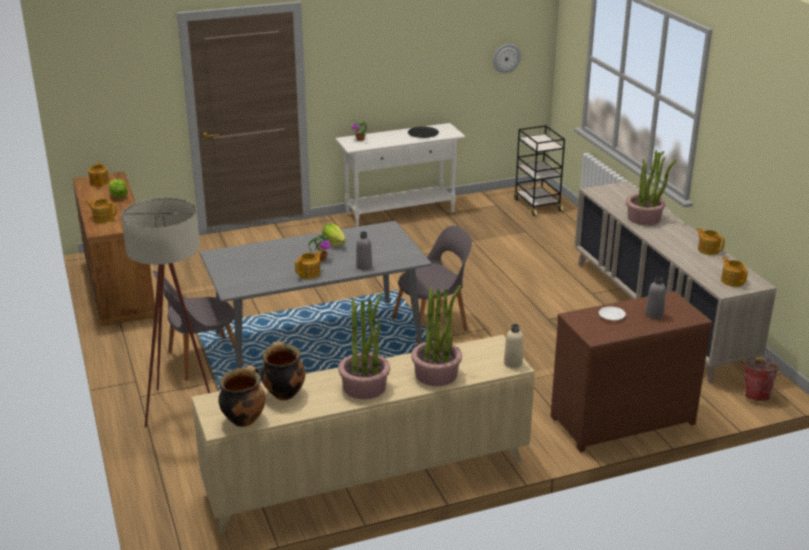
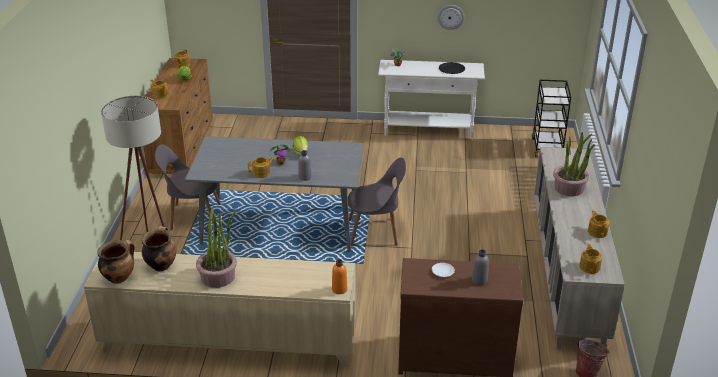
camera: 25 degrees right, 5 degrees up
potted plant [411,285,462,386] -> none
wall clock [493,44,521,73] -> wall clock moved to [438,5,464,30]
beige bottle [504,324,523,368] -> orange bottle [332,259,347,294]

